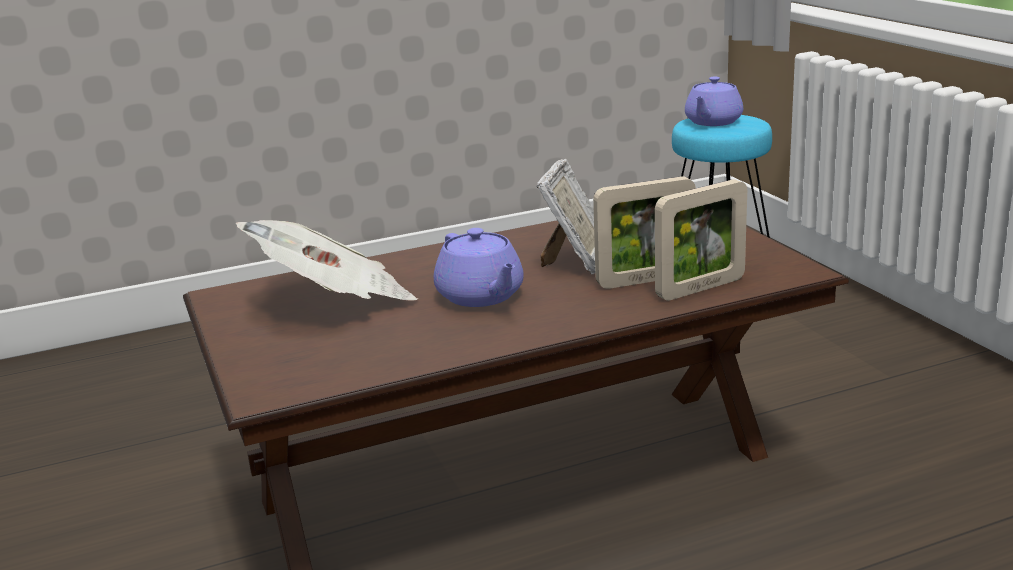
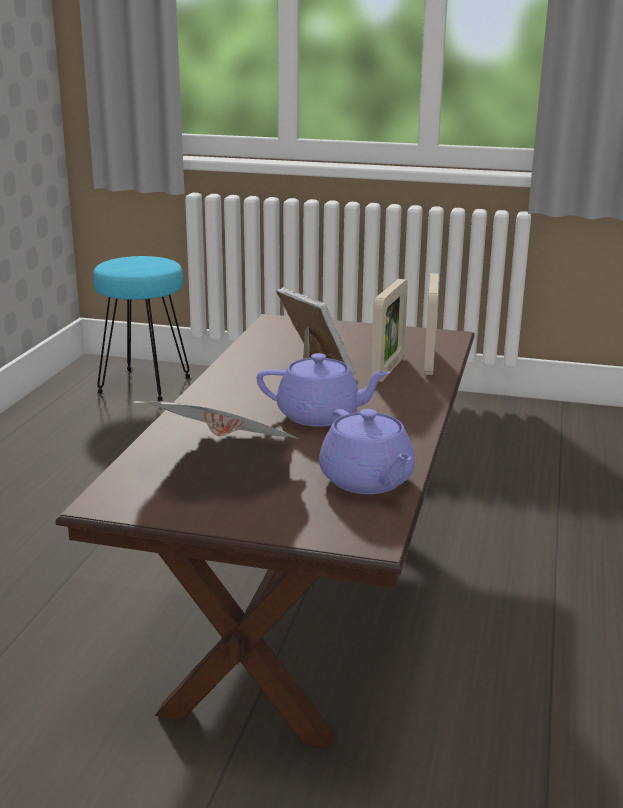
camera: 55 degrees left, 0 degrees up
purple teapot [685,77,743,126] -> purple teapot moved to [319,409,415,494]

